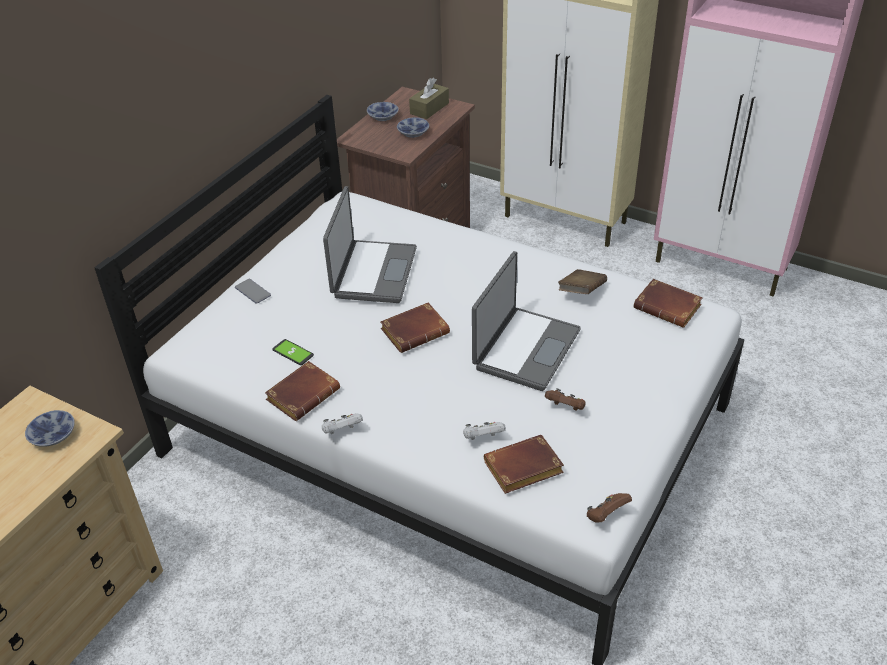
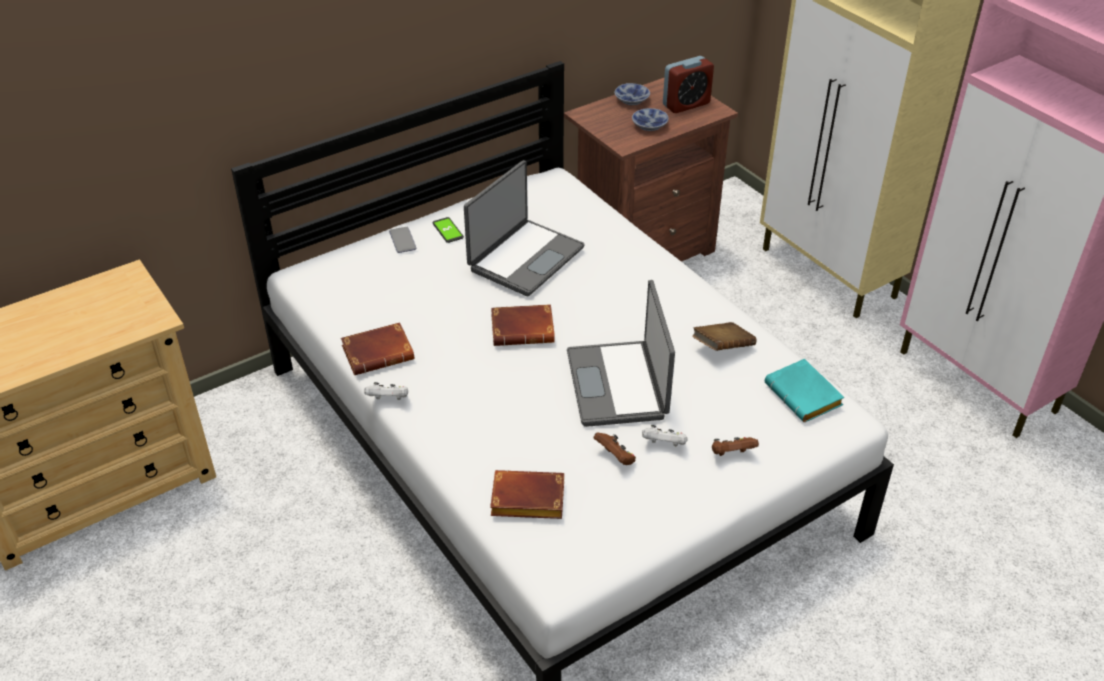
camera: 25 degrees right, 0 degrees up
bowl [25,410,75,447] -> none
phone [272,339,314,365] -> phone moved to [432,217,464,243]
brown tissue box [409,78,449,119] -> alarm clock [663,56,714,113]
white game controller [463,422,506,440] -> white game controller moved to [642,425,688,447]
laptop [472,251,581,391] -> laptop turned 120 degrees clockwise [567,280,675,427]
brown game controller [587,493,632,523] -> brown game controller moved to [712,437,759,456]
brown book [634,279,703,328] -> turquoise book [765,359,844,422]

